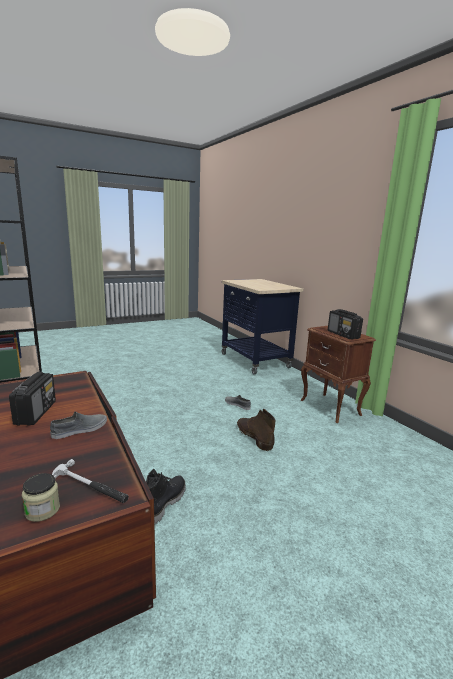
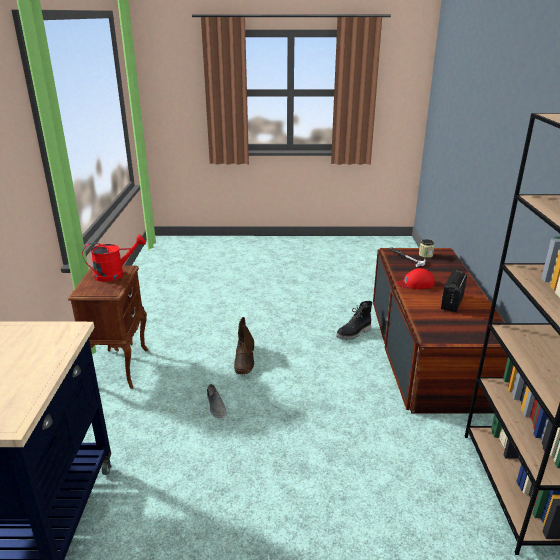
camera: 150 degrees left, 10 degrees up
grey shoe [50,412,107,439] -> red cap [396,268,434,289]
radio [328,309,363,340] -> red watering can [82,235,146,282]

